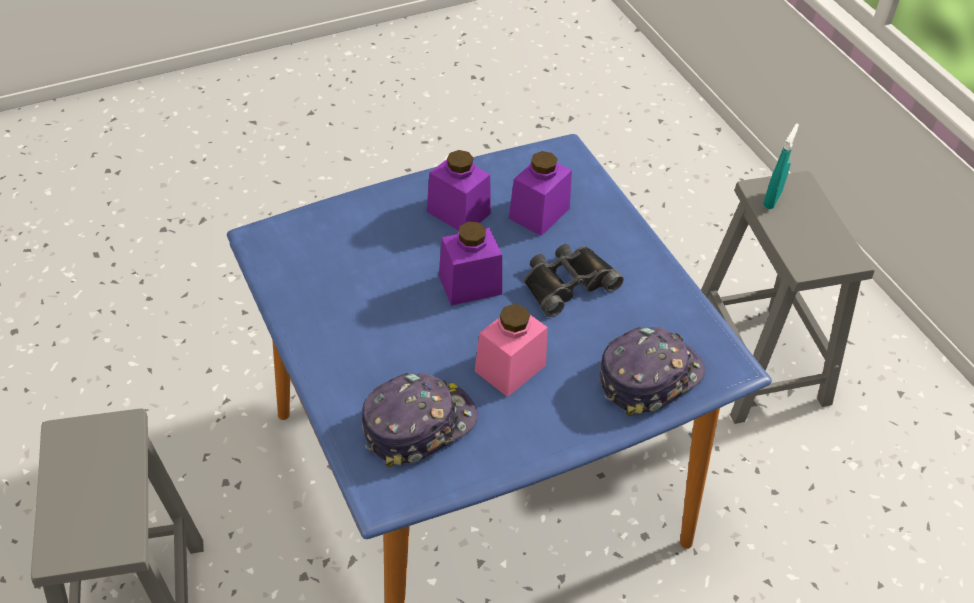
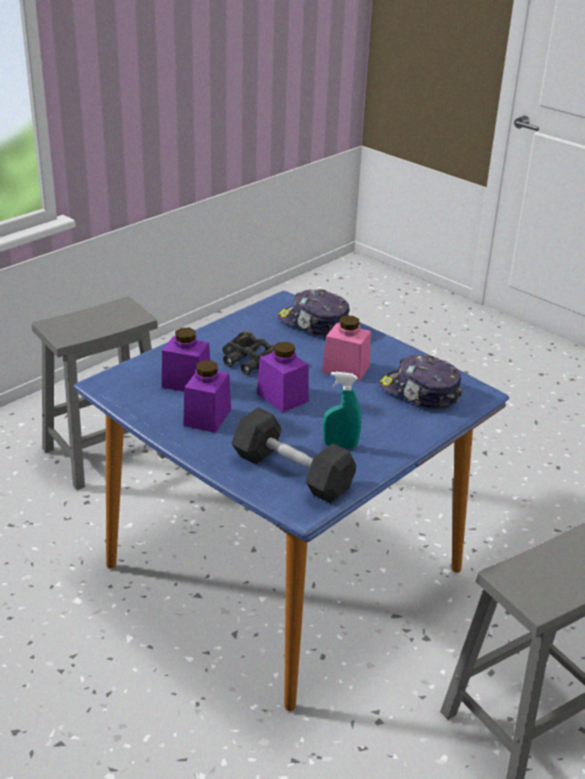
camera: 110 degrees left, 15 degrees down
turquoise spray bottle [763,123,799,209] -> turquoise spray bottle moved to [323,372,361,449]
none -> black dumbbell [232,407,356,503]

